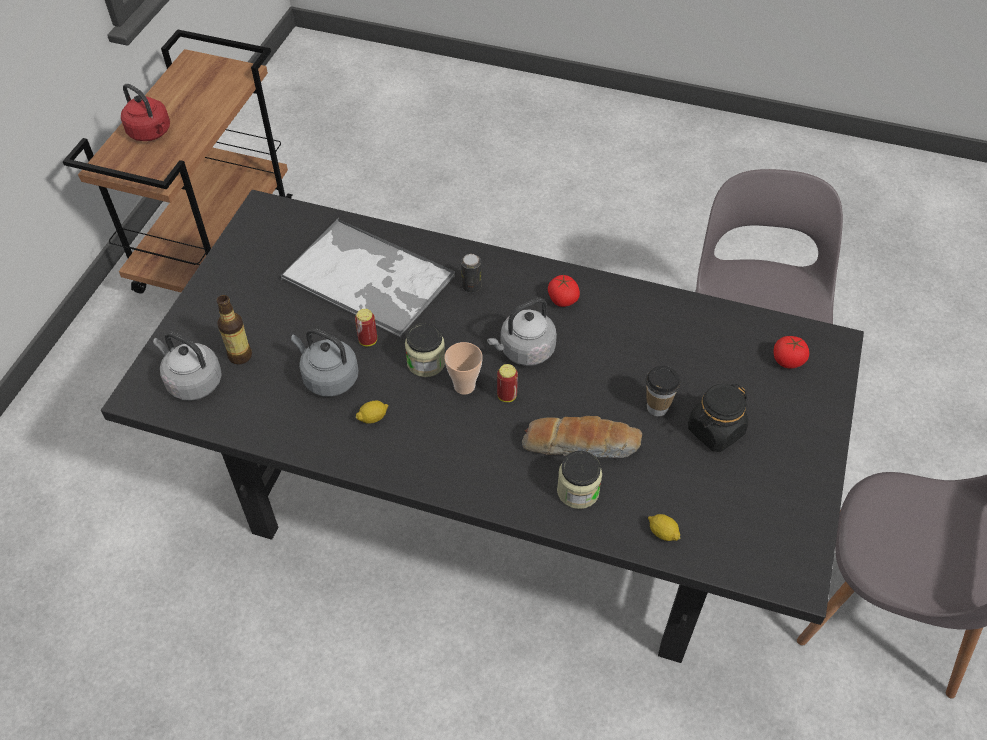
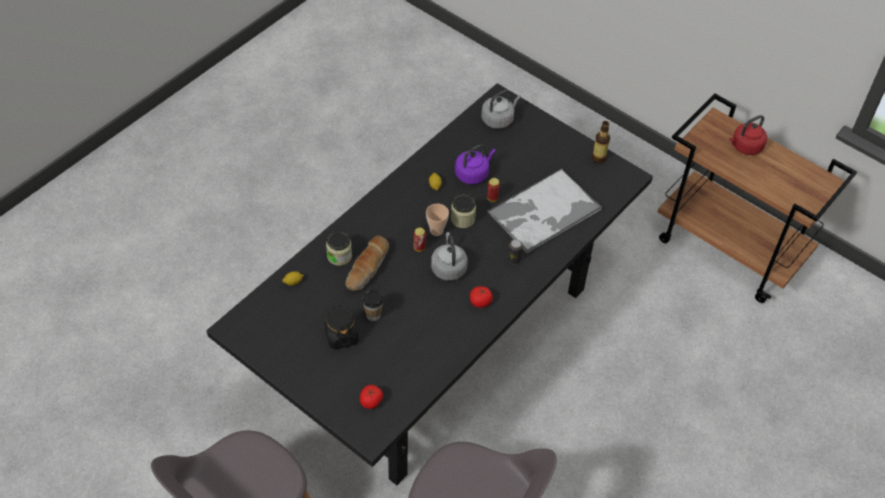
camera: 110 degrees right, 0 degrees up
bottle [217,295,252,365] -> bottle moved to [592,121,610,164]
grey kettle [291,328,359,397] -> purple kettle [455,144,496,184]

